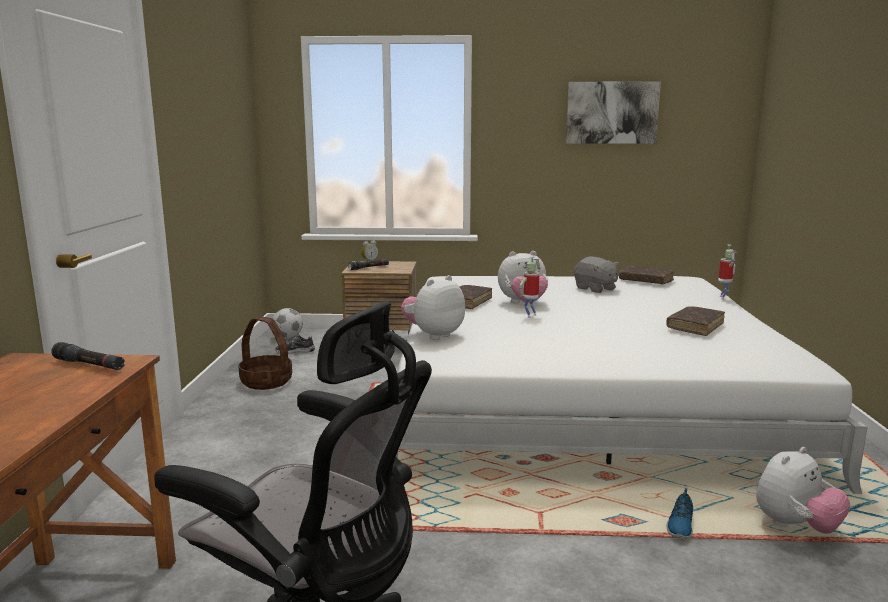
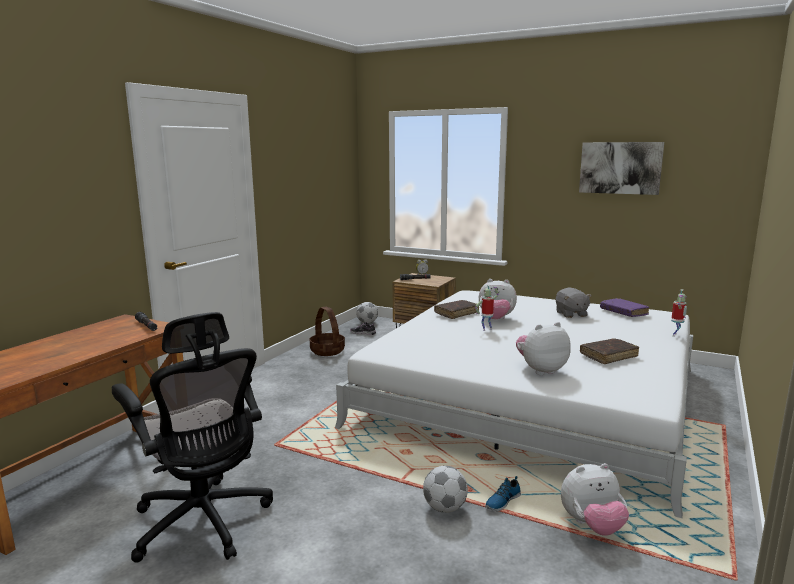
camera: 25 degrees right, 0 degrees up
plush toy [401,275,465,340] -> plush toy moved to [516,322,571,375]
brown book [619,266,674,284] -> purple book [600,298,649,317]
none -> football [423,466,468,513]

